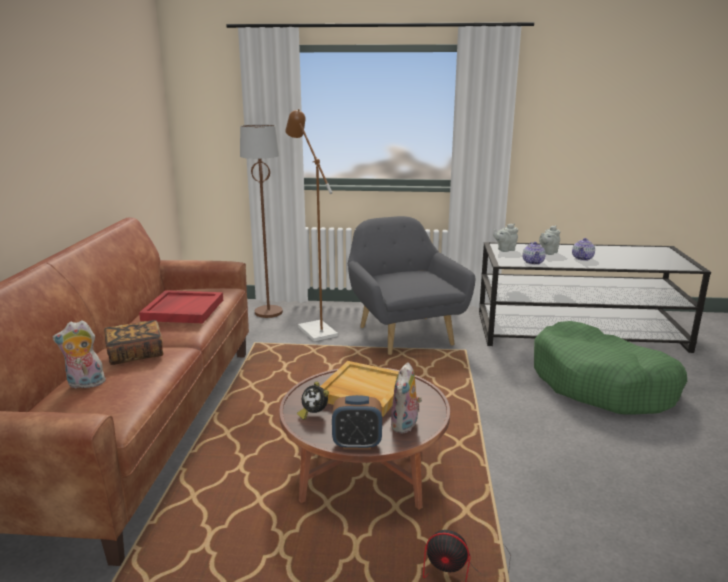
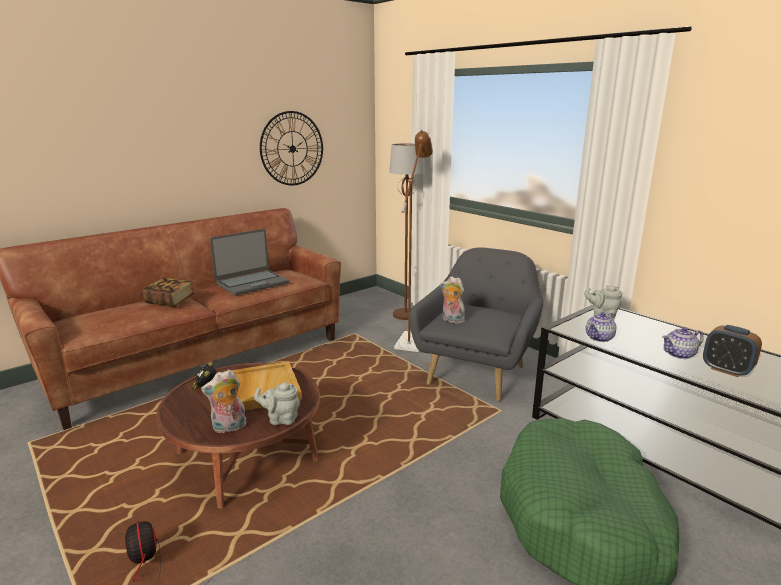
camera: 45 degrees right, 0 degrees up
plush toy [53,320,107,389] -> plush toy moved to [440,276,468,324]
red tray [139,290,223,323] -> laptop [210,229,289,296]
alarm clock [332,395,382,449] -> alarm clock moved to [703,325,762,377]
grey teapot [539,225,560,255] -> grey teapot moved to [254,383,300,425]
none -> wall clock [260,111,323,185]

